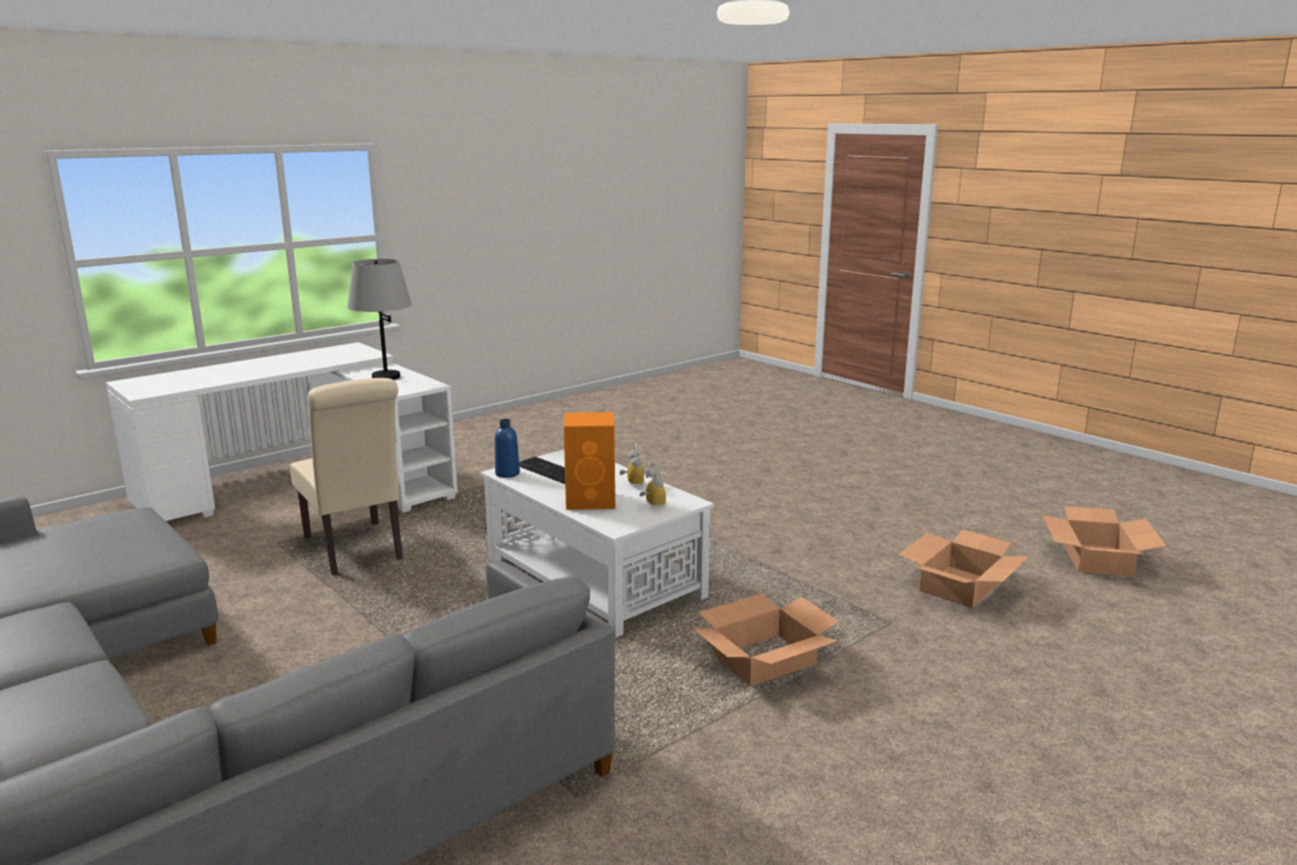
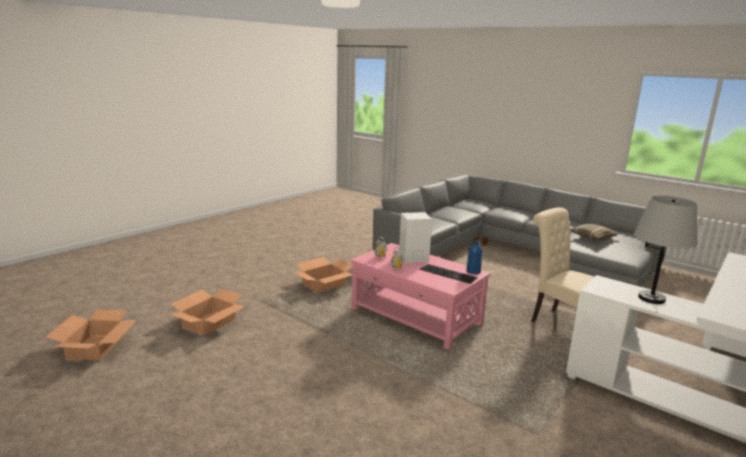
camera: 170 degrees right, 0 degrees up
white coffee table [480,449,714,638] -> pink coffee table [351,243,491,350]
orange speaker [564,412,615,510] -> white speaker [399,212,432,263]
none -> pillow [570,224,618,240]

